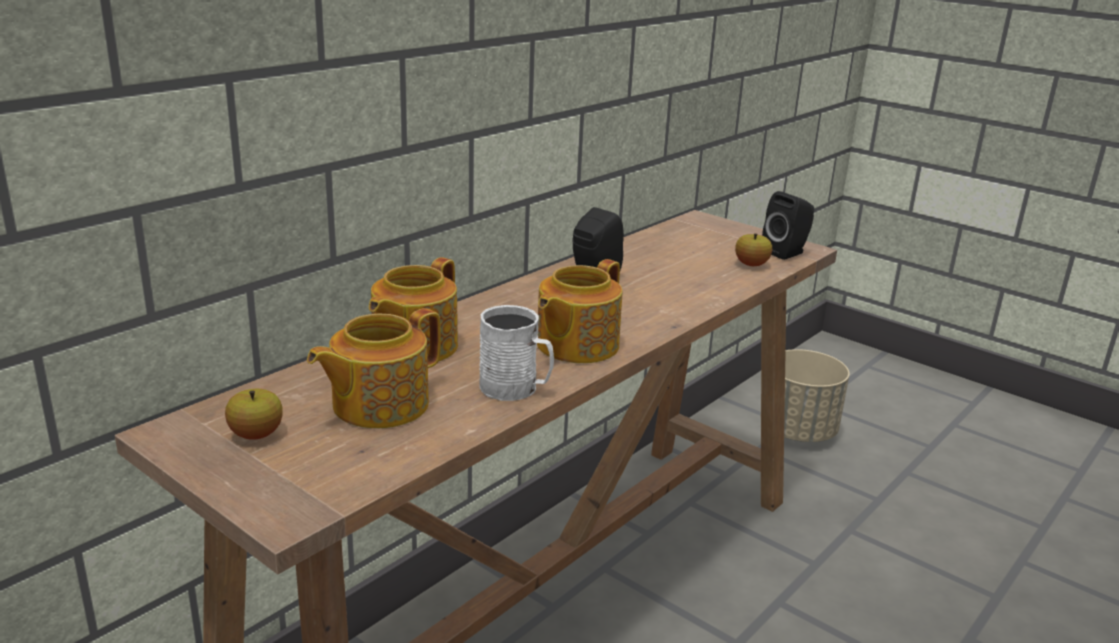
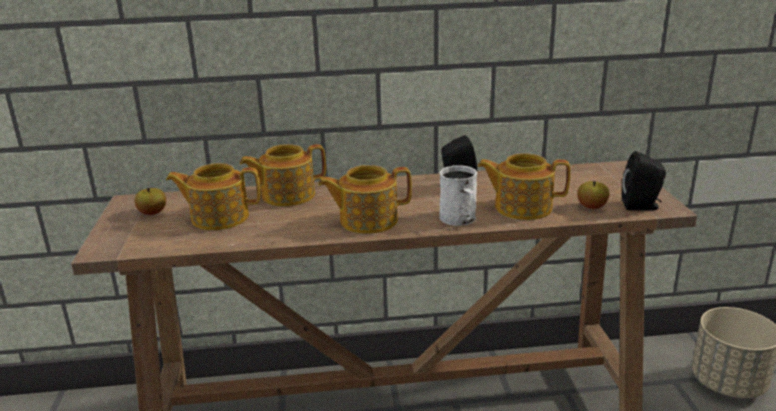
camera: 45 degrees right, 0 degrees up
white mug [479,305,554,401] -> white mug moved to [439,165,478,226]
none -> teapot [477,153,571,220]

